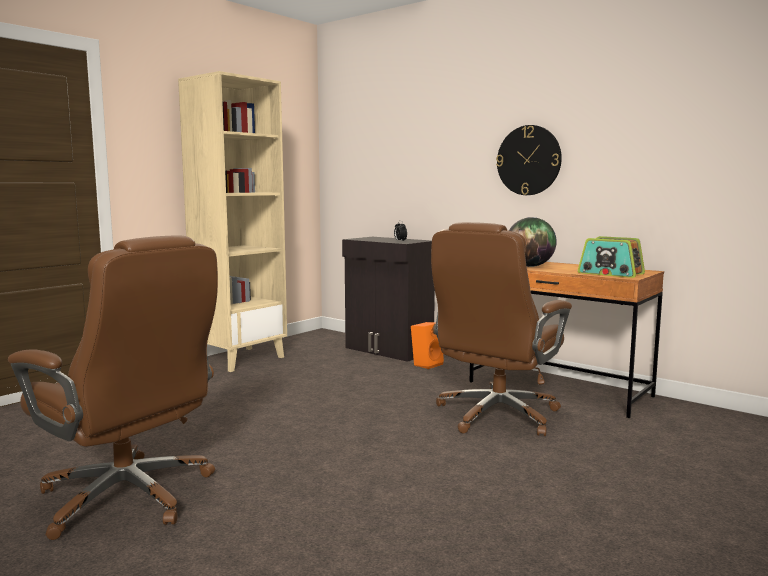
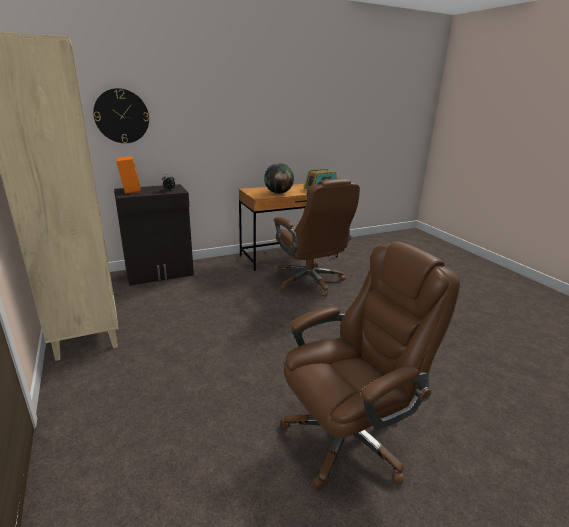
camera: 65 degrees left, 15 degrees up
orange speaker [411,322,444,369] -> orange speaker moved to [116,156,141,194]
wall clock [496,125,562,195] -> wall clock moved to [93,88,149,143]

